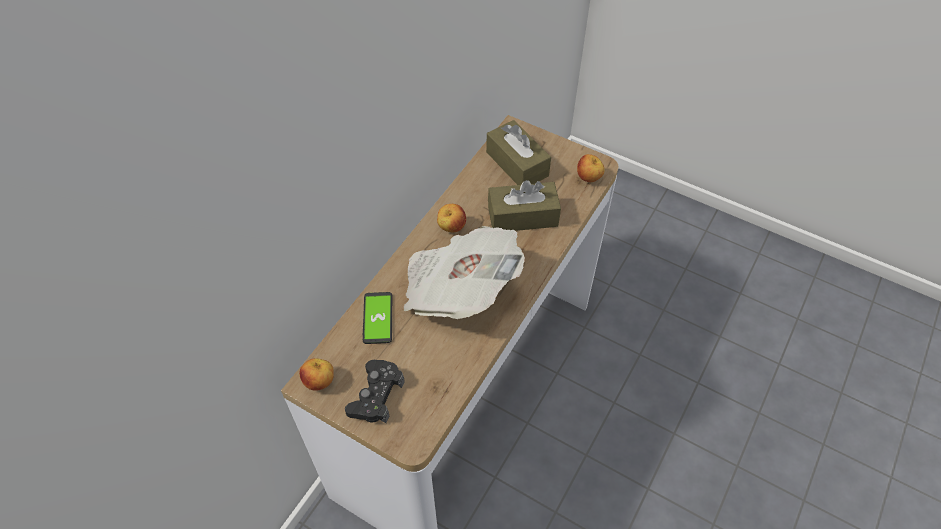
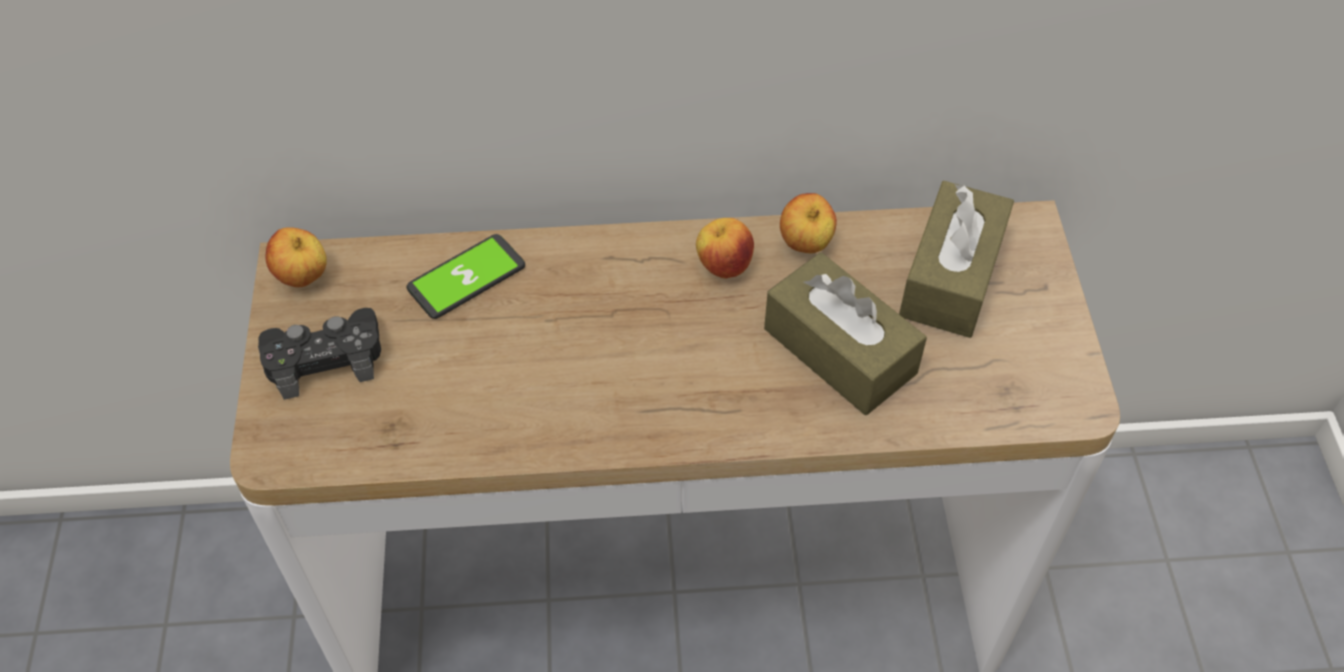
camera: 55 degrees right, 0 degrees up
newspaper [404,226,525,319] -> none
apple [577,154,605,182] -> apple moved to [780,193,837,253]

